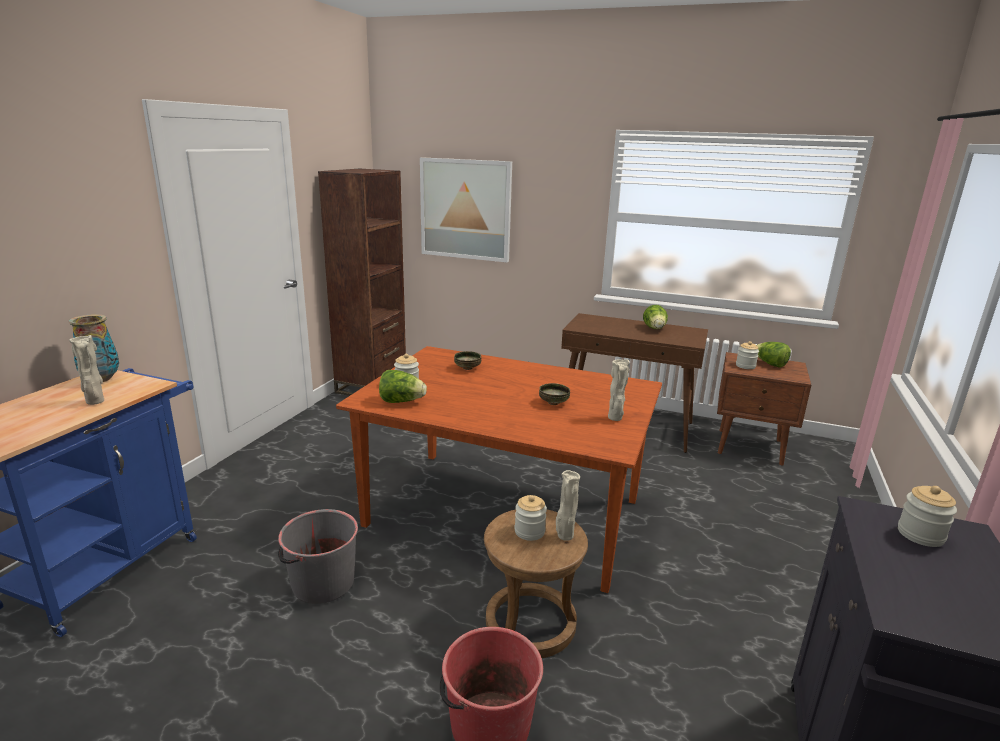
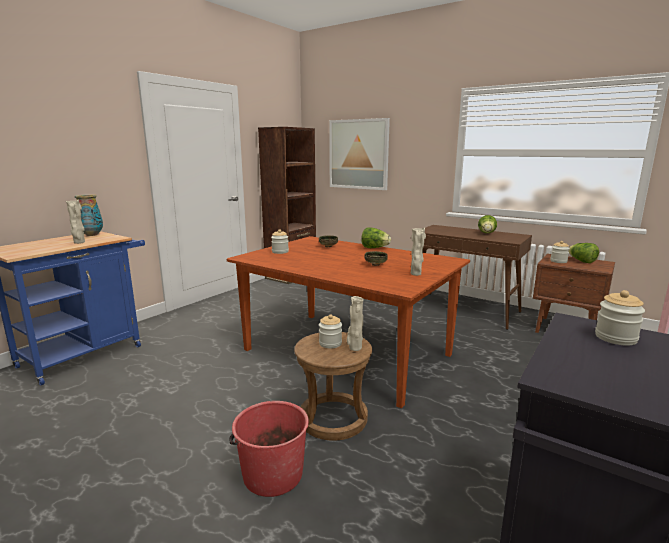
camera: 15 degrees right, 5 degrees down
grey bucket [278,509,358,604] -> none
lettuce [379,370,427,403] -> lettuce moved to [361,228,391,248]

